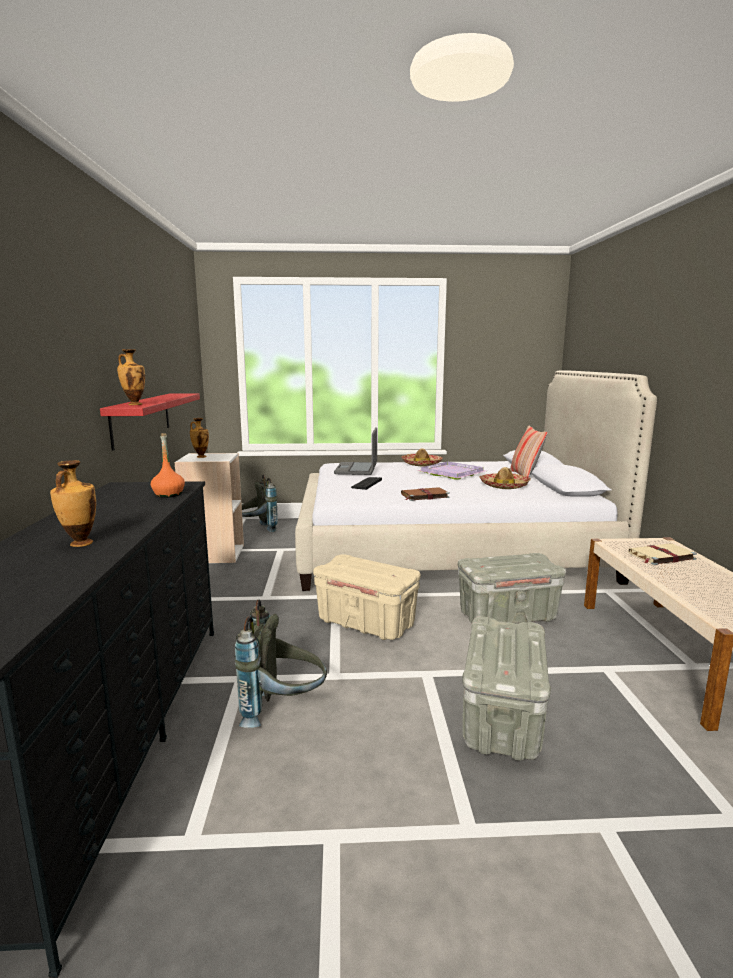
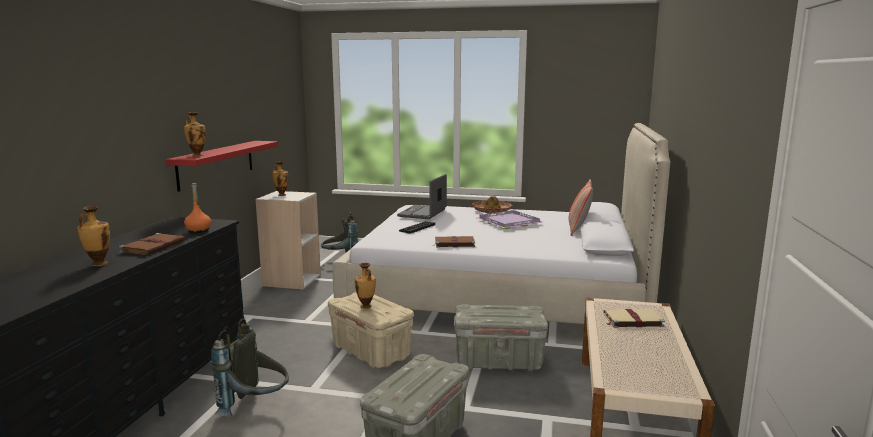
camera: 15 degrees right, 0 degrees up
hat [479,467,531,489] -> none
none -> brown book [119,233,185,255]
none -> vase [355,263,376,309]

